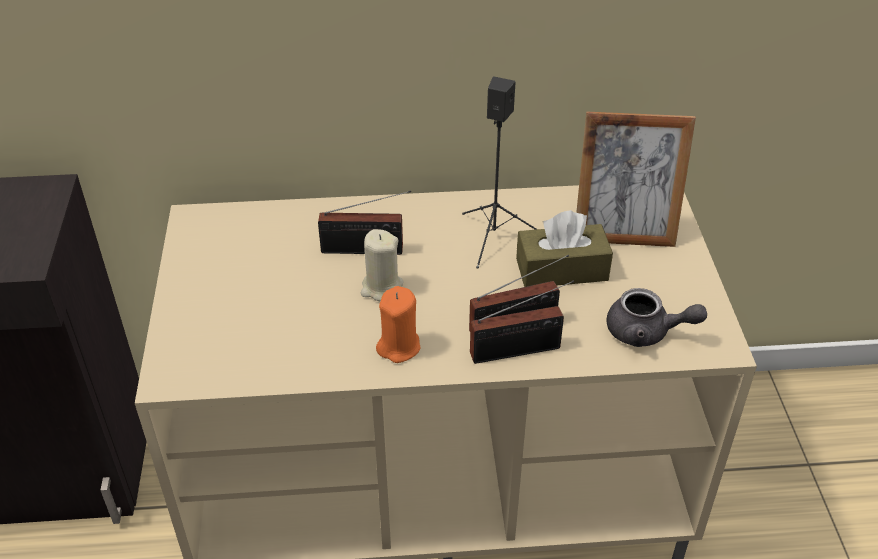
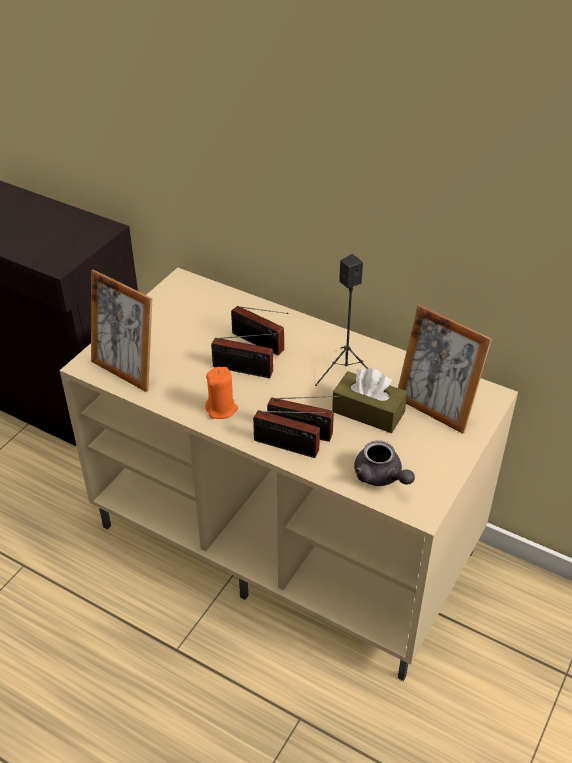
camera: 35 degrees right, 0 degrees up
beige candle [361,229,404,301] -> radio [211,333,279,378]
none -> picture frame [91,269,152,392]

